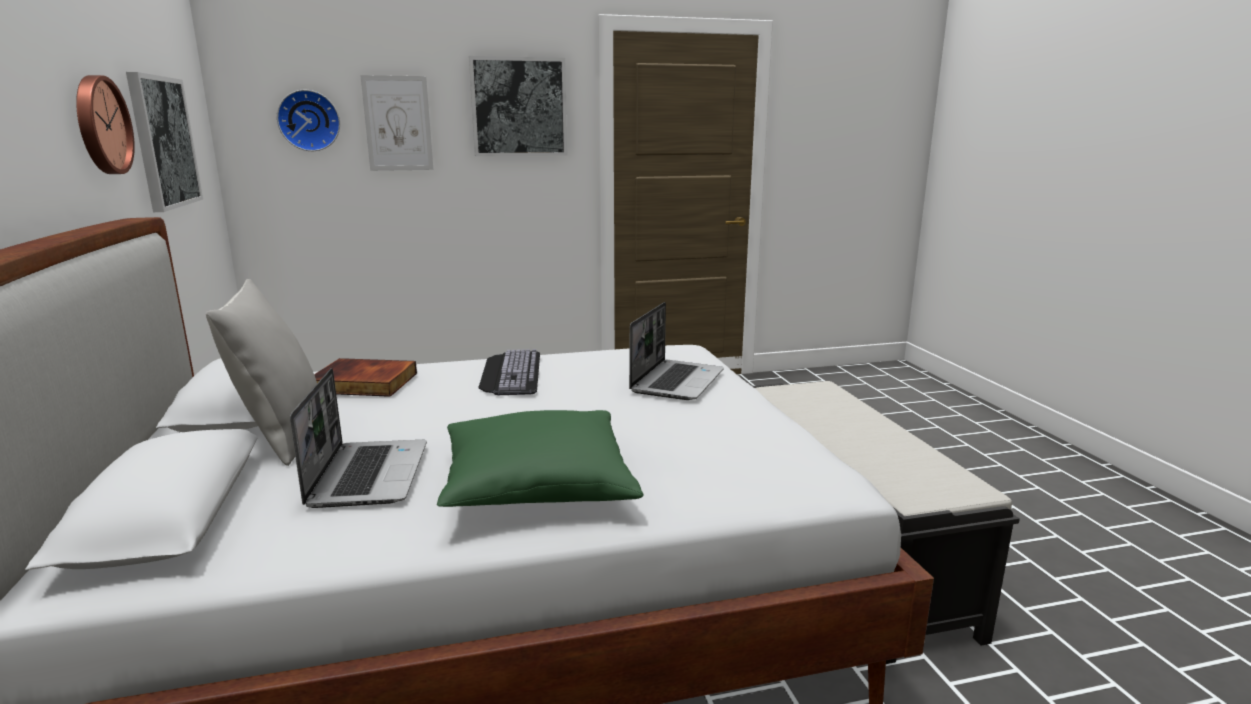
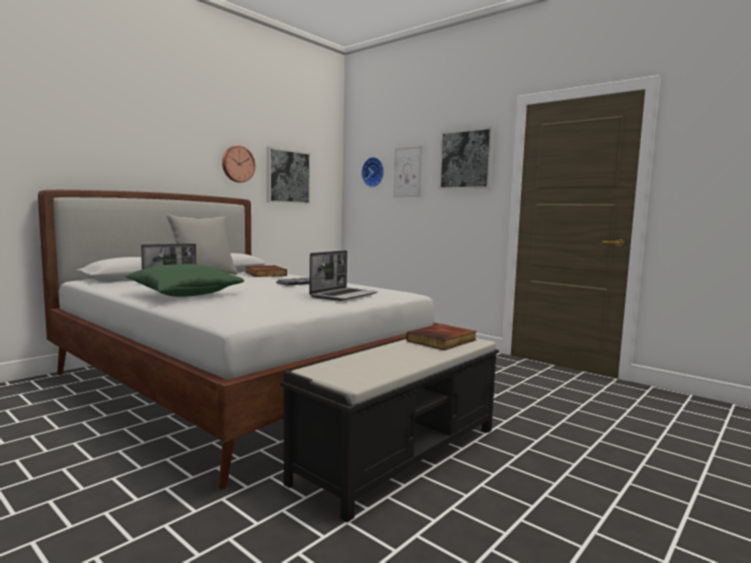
camera: 55 degrees right, 10 degrees down
laptop [629,302,724,400] -> laptop turned 45 degrees counterclockwise [309,250,378,301]
none -> book [406,324,477,350]

